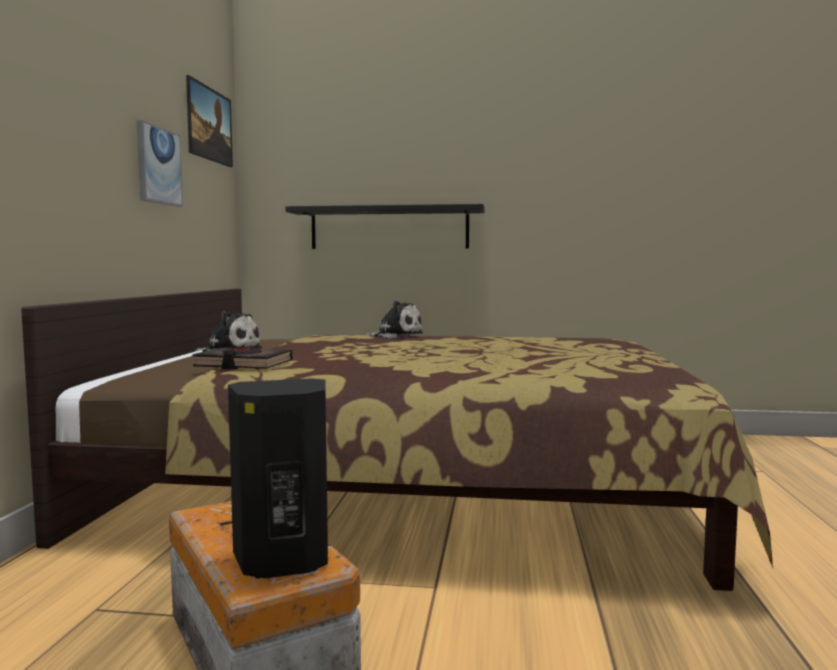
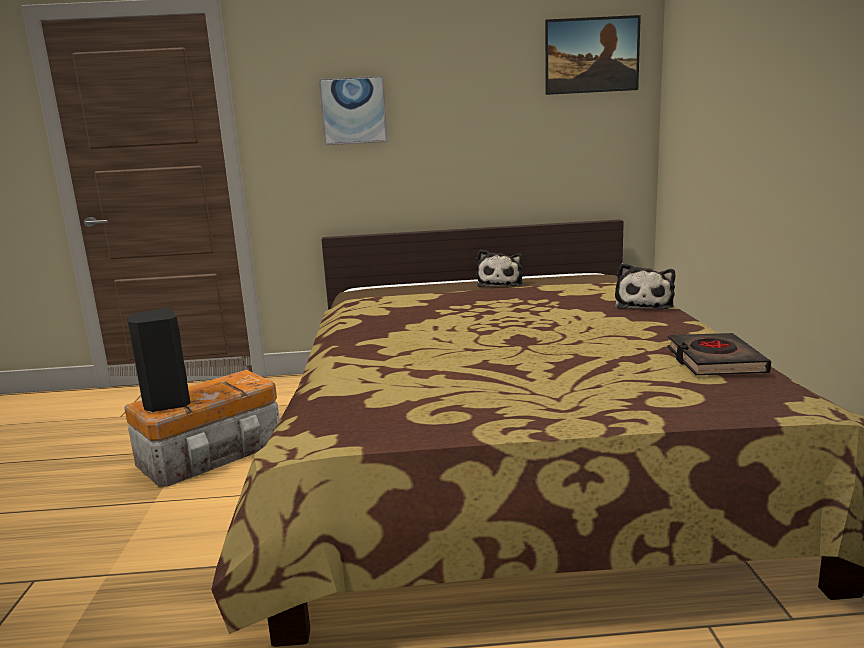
camera: 80 degrees right, 10 degrees up
picture [137,120,183,207] -> picture moved to [319,76,388,145]
black book [193,347,292,370] -> black book moved to [668,333,771,375]
black shelf [285,204,485,249] -> none

